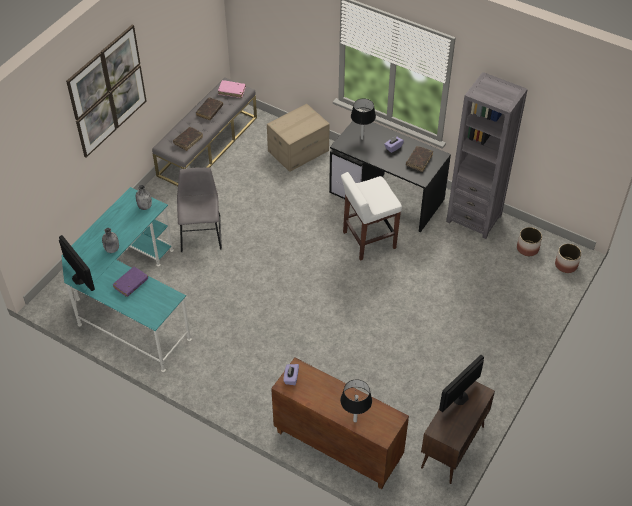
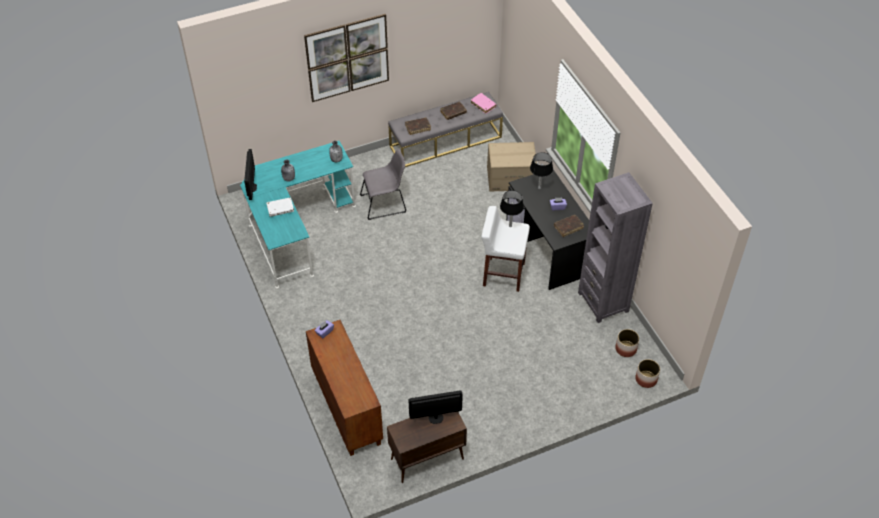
camera: 35 degrees right, 0 degrees up
purple book [113,267,148,297] -> white book [266,198,294,217]
grey chair [177,167,222,252] -> grey chair turned 45 degrees clockwise [360,149,407,220]
black table lamp [340,379,372,423] -> black table lamp moved to [500,190,524,227]

